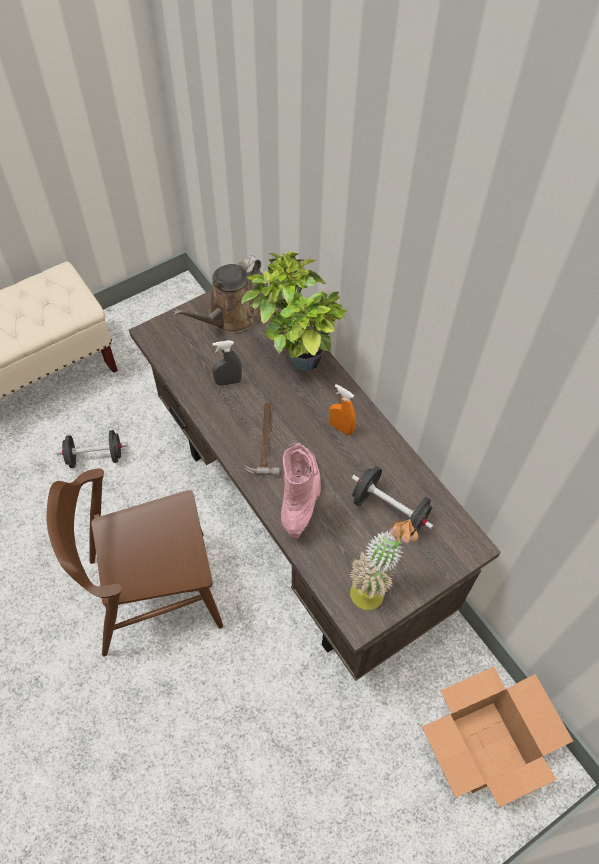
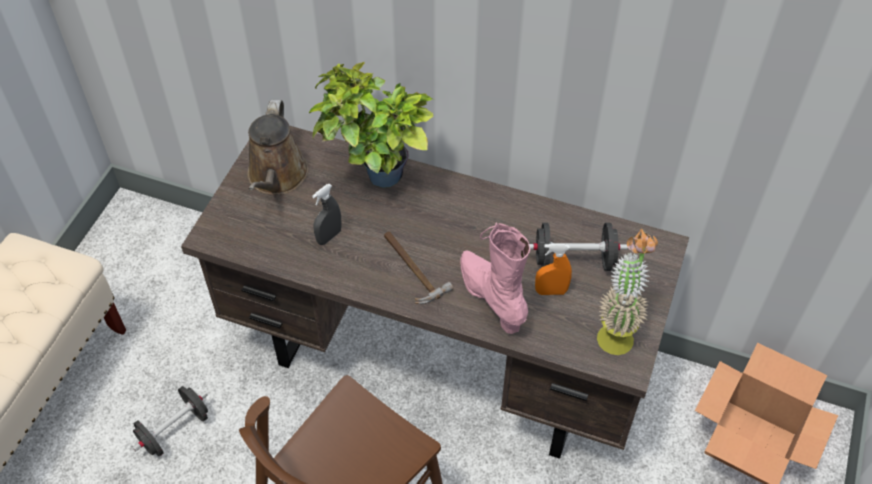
camera: 35 degrees left, 5 degrees down
orange spray bottle [329,384,356,435] -> orange spray bottle moved to [535,244,572,295]

